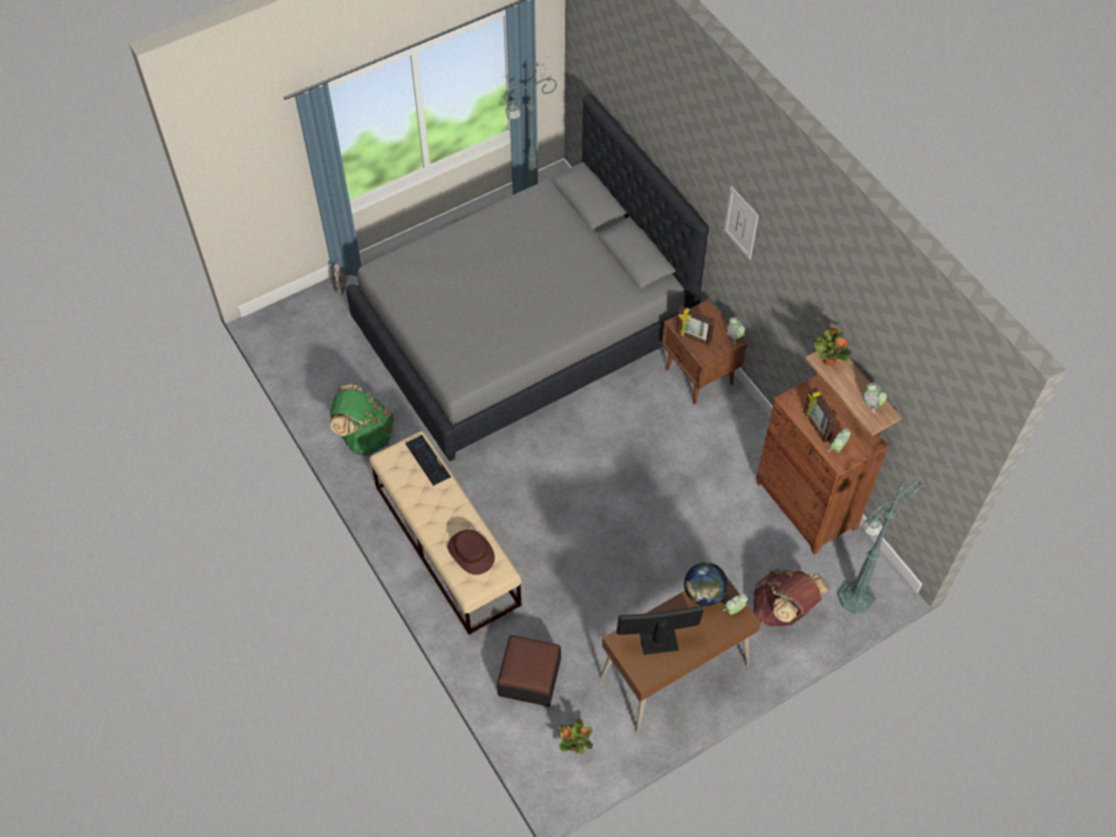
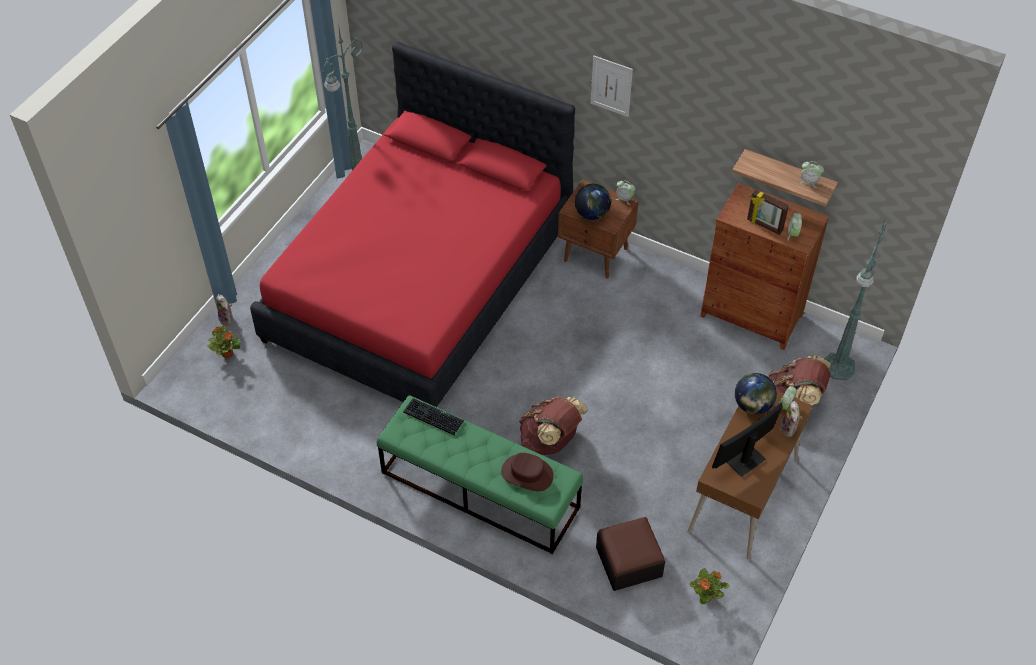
camera: 30 degrees left, 5 degrees down
green backpack [330,385,394,455] -> none
grey bed [346,94,709,461] -> red bed [250,41,575,407]
beige bench [369,431,522,635] -> green bench [377,395,583,554]
picture frame [676,306,715,346] -> globe [575,183,611,220]
potted plant [814,328,852,366] -> potted plant moved to [207,325,240,358]
none -> brown backpack [519,397,588,455]
none -> plush toy [780,401,802,437]

